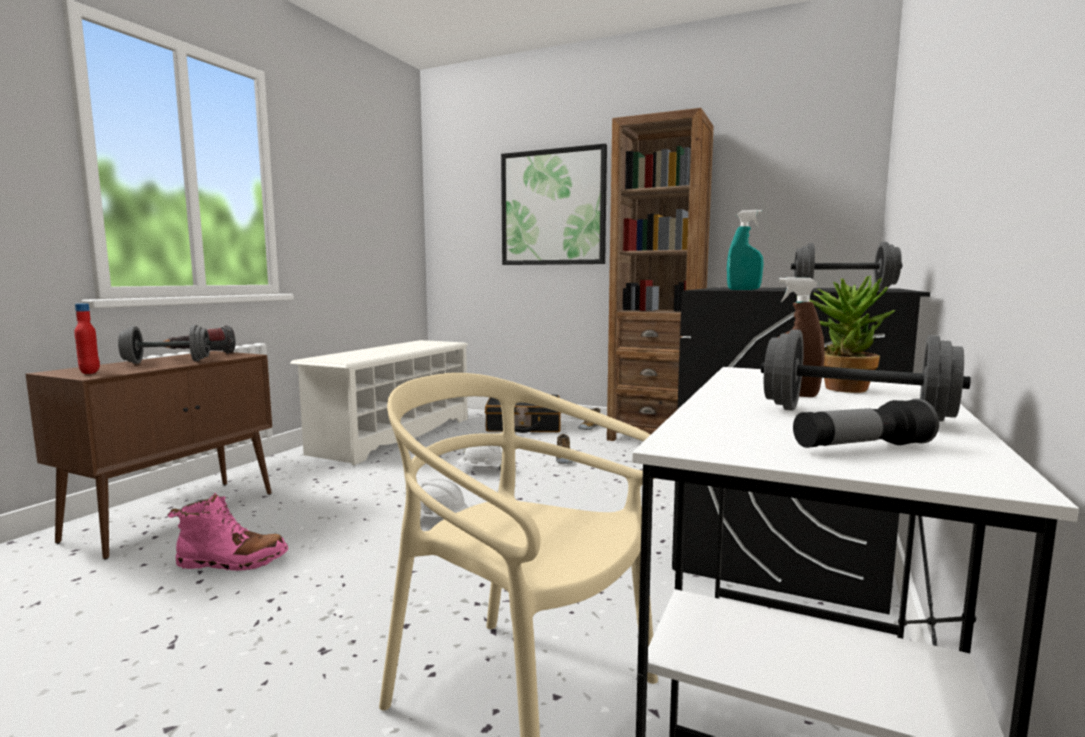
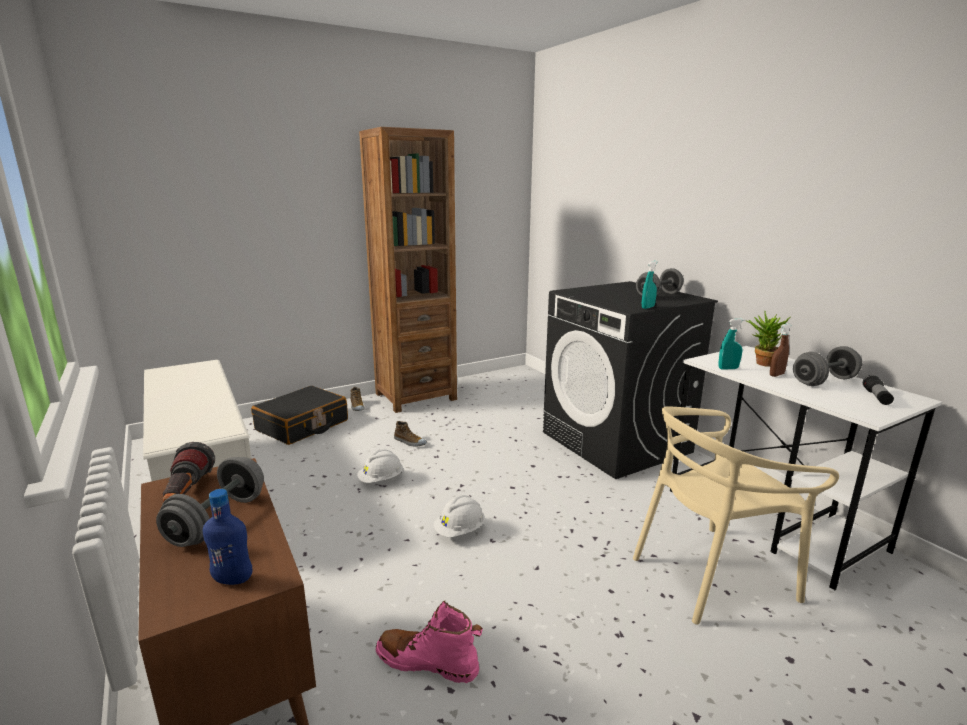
camera: 55 degrees left, 10 degrees up
red bottle [74,303,100,374] -> blue bottle [203,489,252,585]
pink boot [168,493,288,571] -> pink boot turned 105 degrees counterclockwise [376,601,483,683]
picture [501,144,607,265] -> none
none -> turquoise spray bottle [718,319,745,370]

